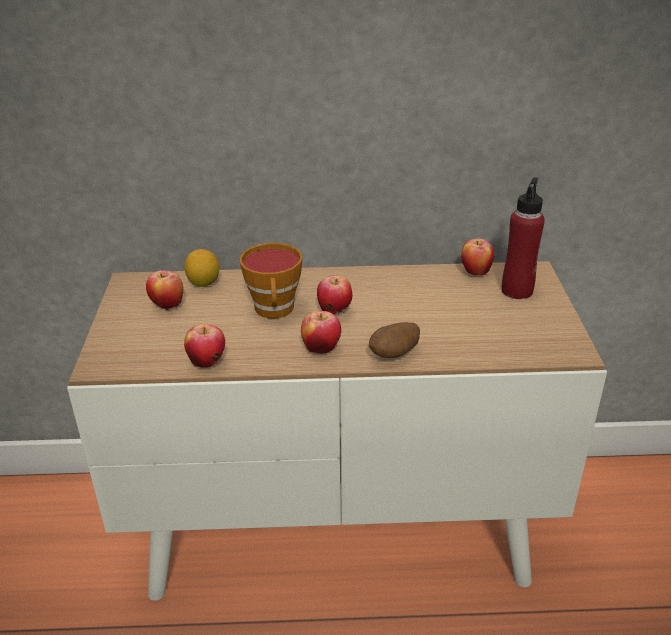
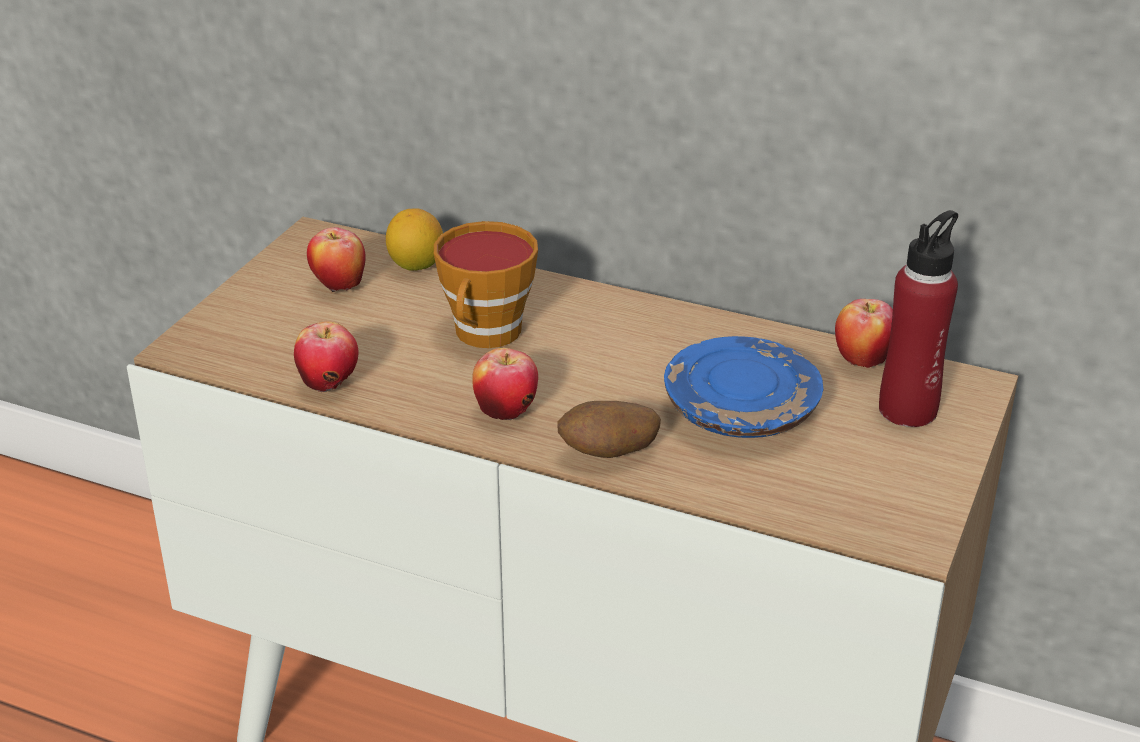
camera: 25 degrees right, 0 degrees up
apple [317,275,352,314] -> none
none -> blue plate [664,336,823,438]

